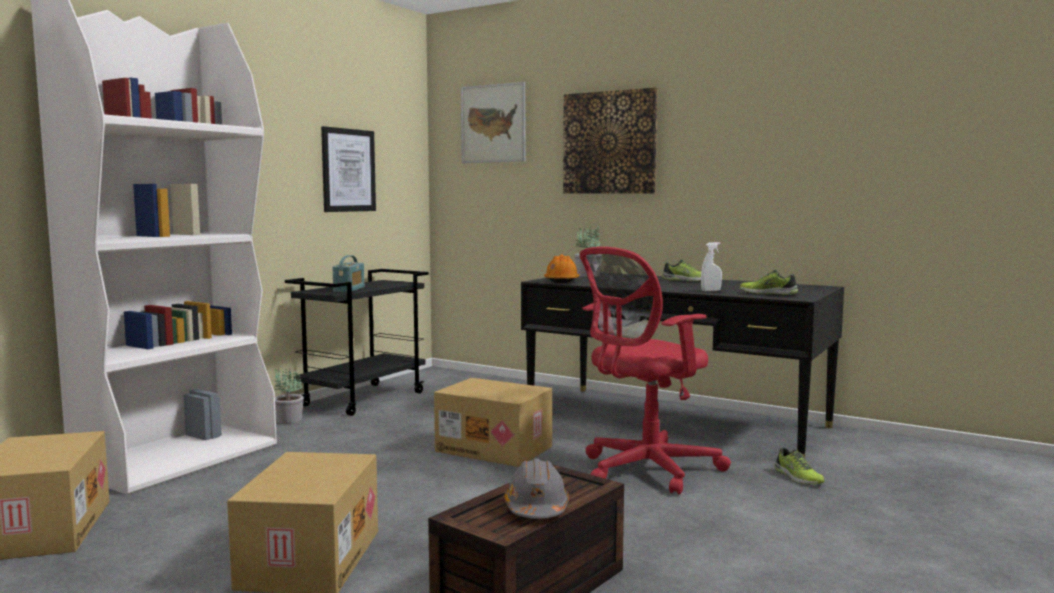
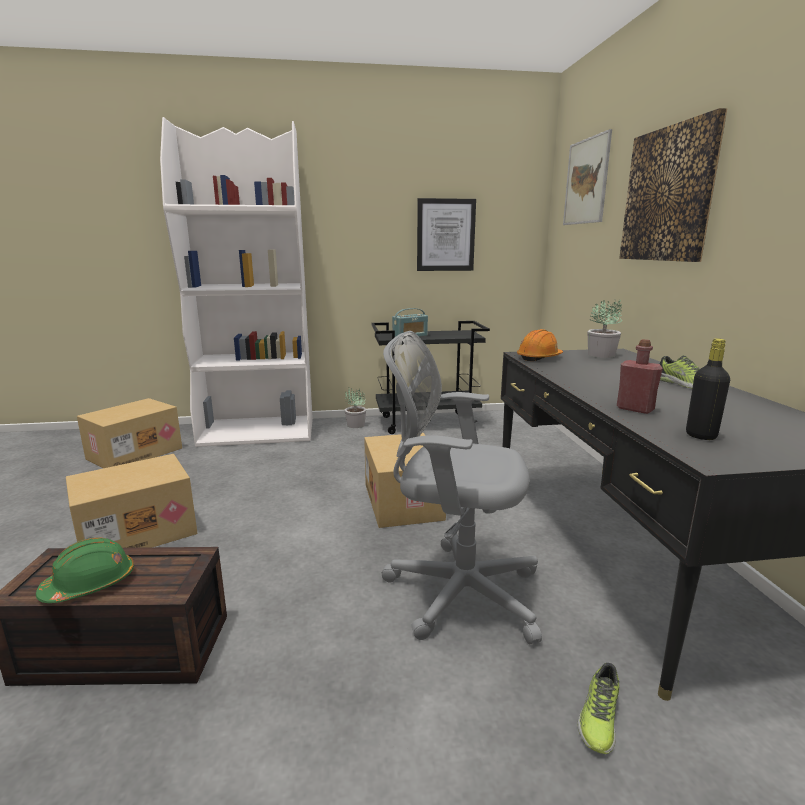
camera: 50 degrees right, 10 degrees up
grey hard hat [504,458,569,518] -> green hard hat [36,537,134,603]
red office chair [579,247,731,495] -> grey office chair [382,331,542,644]
white spray bottle [701,242,722,291] -> red bottle [617,339,663,414]
shoe [740,270,798,295] -> black bottle [686,338,730,440]

